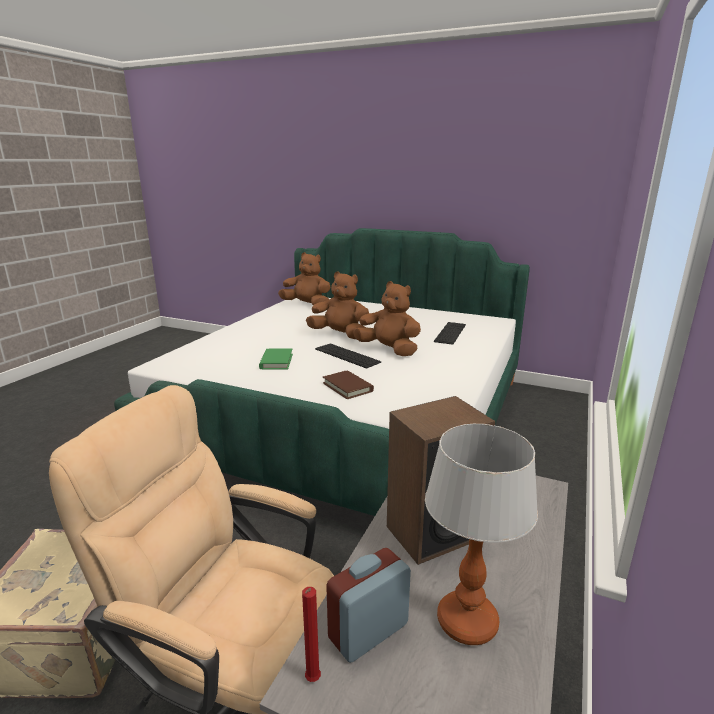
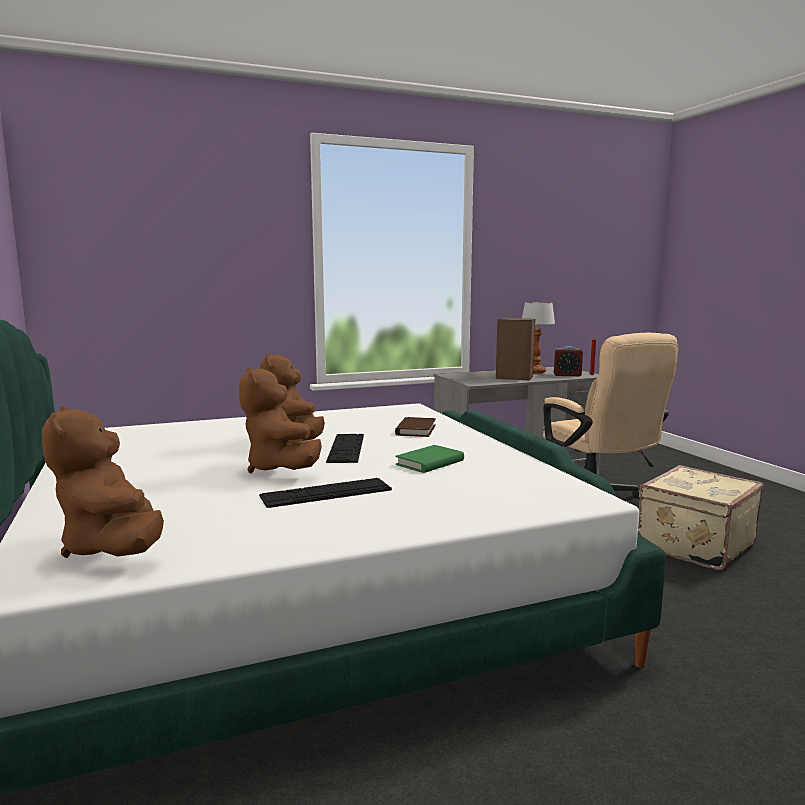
camera: 135 degrees left, 10 degrees down
keyboard [434,322,466,345] -> keyboard moved to [259,478,392,508]

